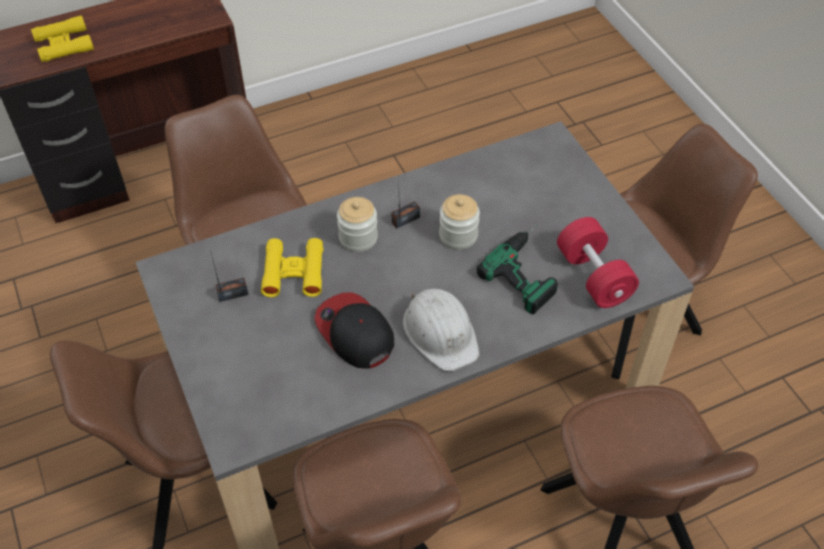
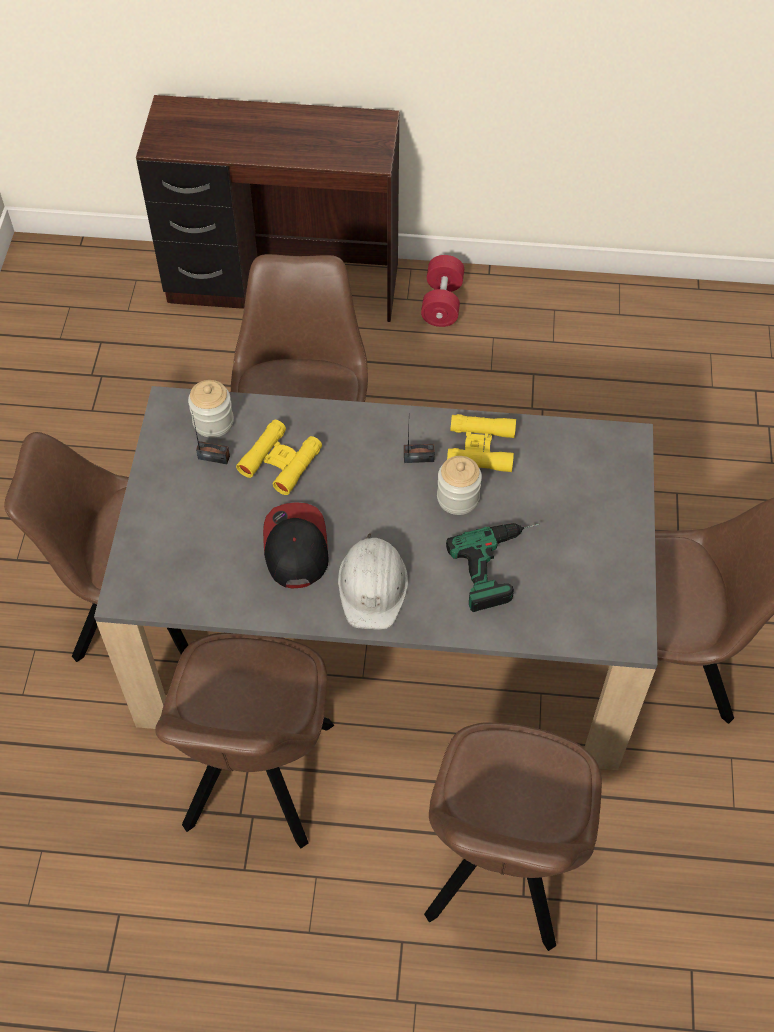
camera: 30 degrees right, 5 degrees up
yellow binoculars [31,15,94,62] -> yellow binoculars moved to [447,414,516,472]
jar [337,197,378,252] -> jar moved to [188,380,234,438]
red dumbbell [557,217,639,308] -> red dumbbell moved to [421,255,464,327]

